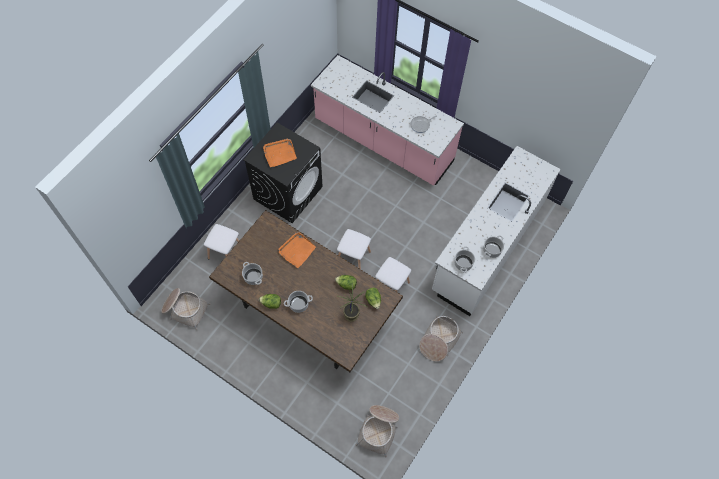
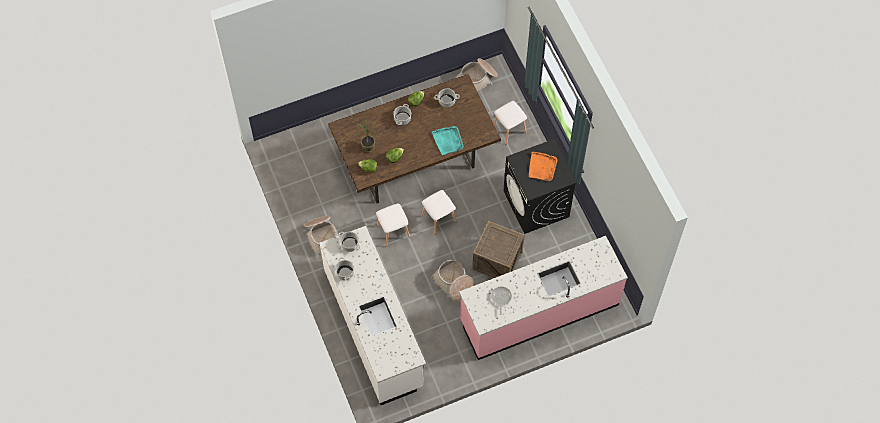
camera: 125 degrees right, 0 degrees up
orange tray [279,232,316,268] -> turquoise tray [432,126,464,155]
basket [356,405,399,457] -> basket moved to [431,260,475,302]
none -> crate [473,221,525,278]

